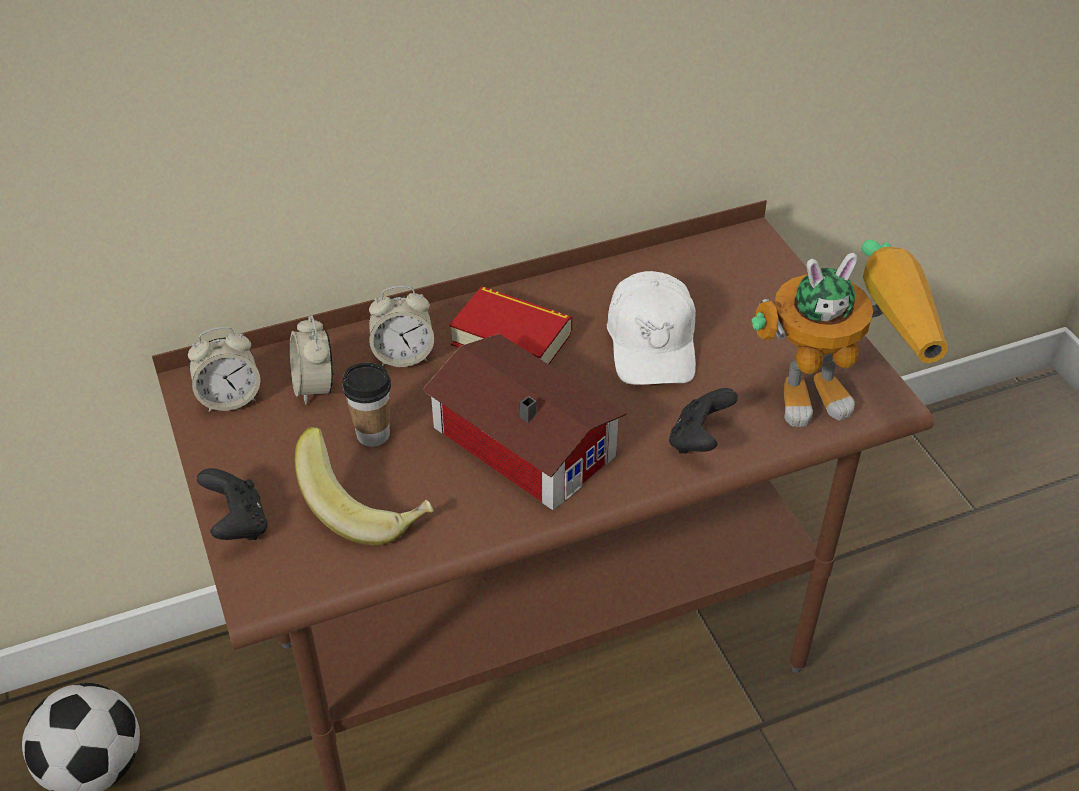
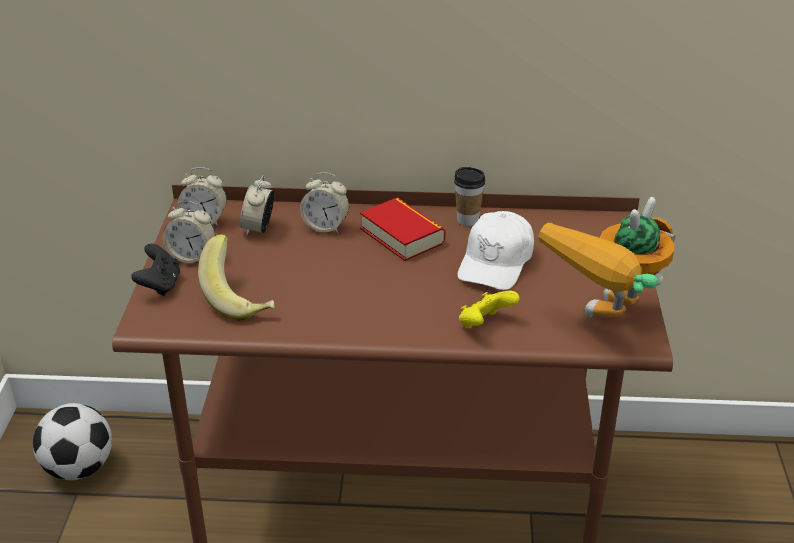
camera: 25 degrees right, 10 degrees down
cup [342,363,391,447] -> cup moved to [454,167,486,226]
toy house [422,334,627,510] -> none
black game controller [669,388,738,454] -> yellow game controller [459,291,520,328]
toy robot [751,239,948,427] -> toy robot turned 120 degrees clockwise [538,197,675,317]
none -> alarm clock [163,201,215,263]

